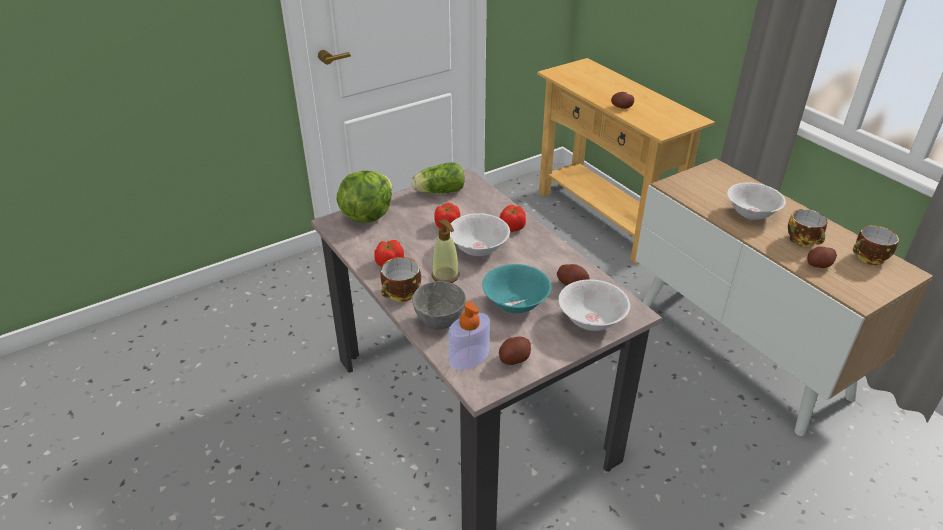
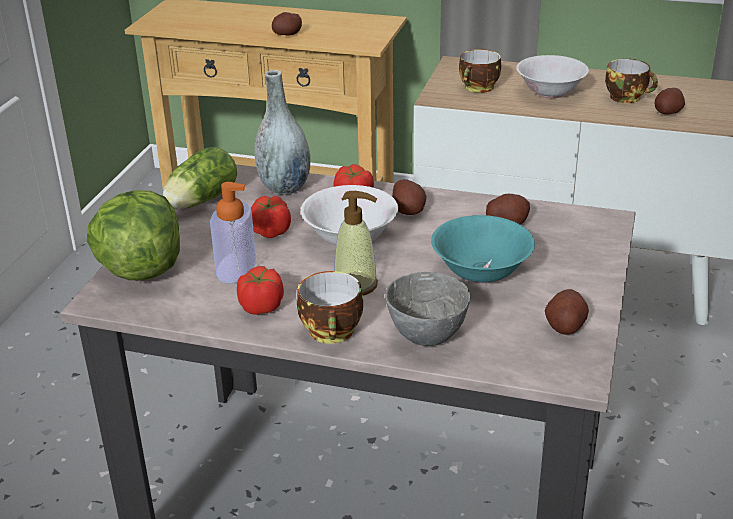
camera: 40 degrees left, 5 degrees down
soap dispenser [449,302,490,370] -> soap dispenser moved to [210,182,256,283]
white bowl [558,279,630,331] -> none
cup [853,226,899,265] -> cup moved to [459,49,501,93]
none -> grey vase [254,70,310,195]
none -> potato [393,179,426,215]

